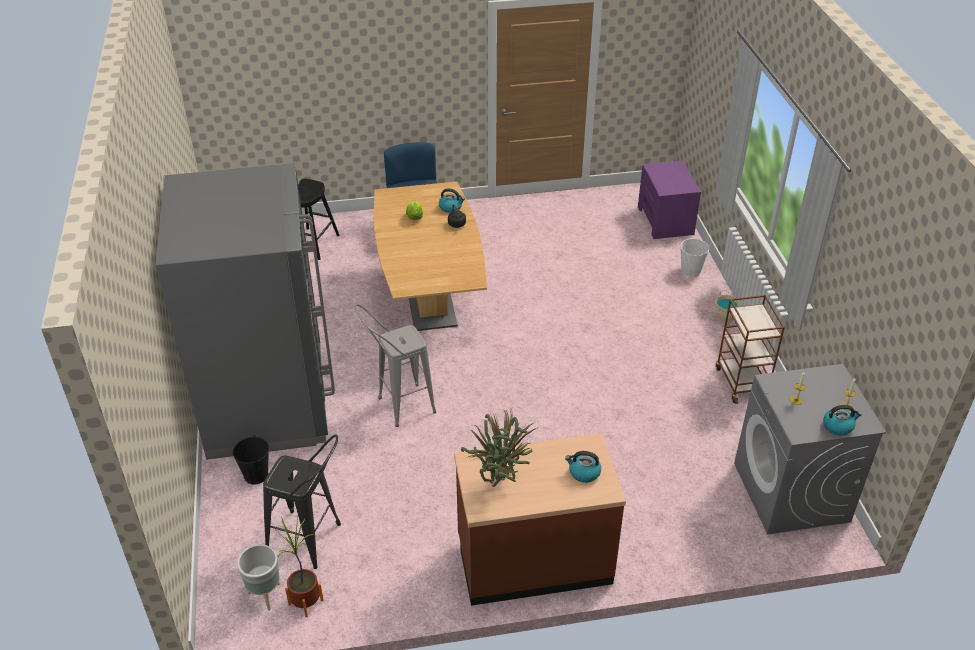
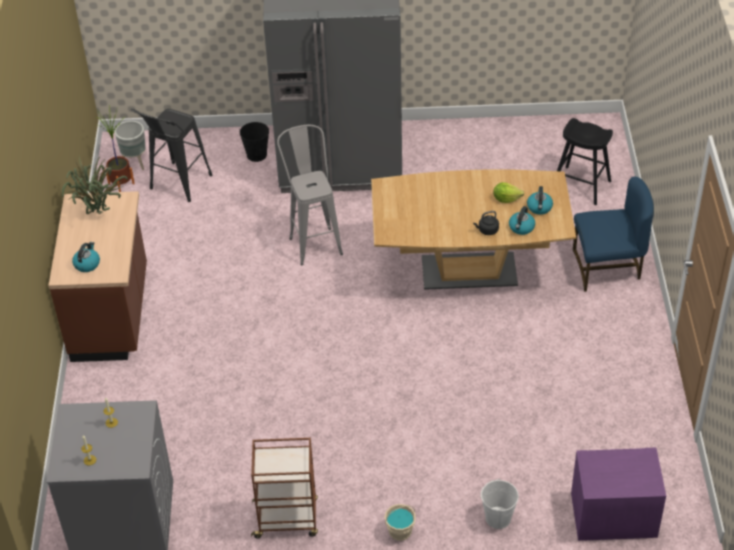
camera: 100 degrees right, 5 degrees up
kettle [823,405,862,436] -> kettle moved to [527,186,553,215]

